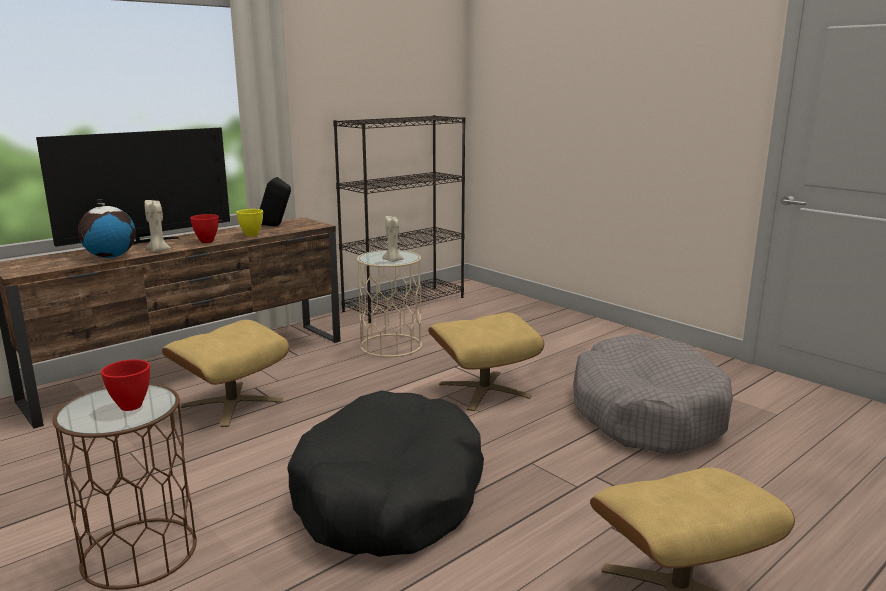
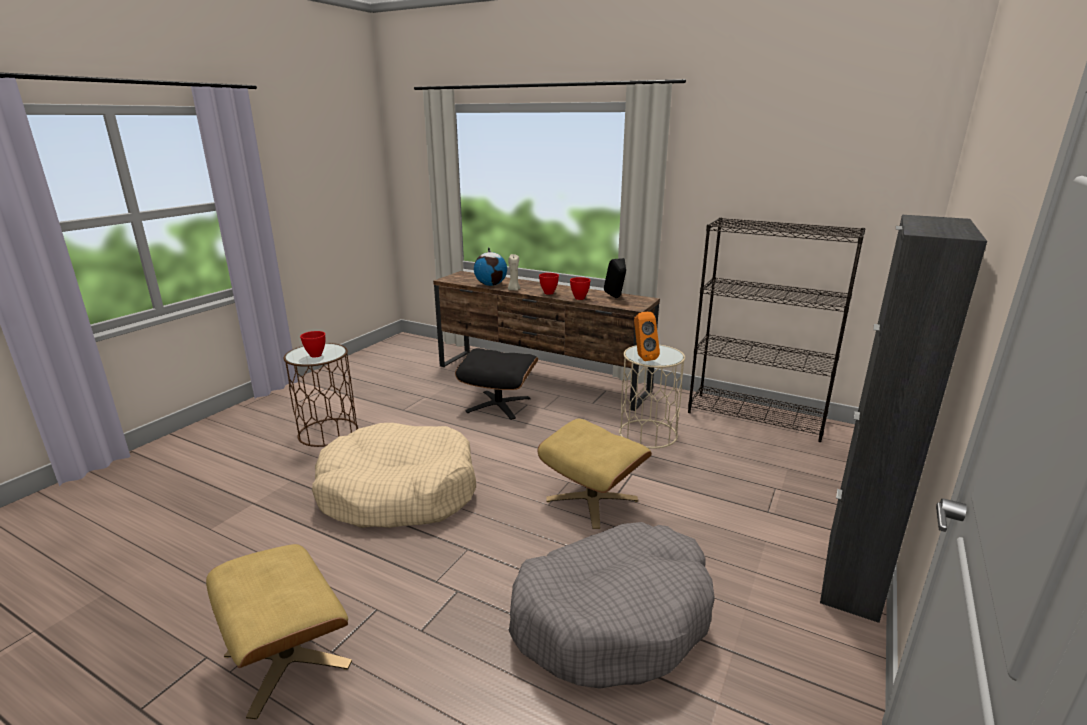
camera: 70 degrees right, 5 degrees up
television [36,128,230,247] -> none
beige ottoman [162,320,289,427] -> black ottoman [455,348,538,420]
yellow bowl [236,209,263,237] -> red bowl [570,277,591,300]
black dog bed [287,390,484,557] -> beige dog bed [312,423,476,528]
beige candle [382,216,404,262] -> orange speaker [634,312,660,361]
none -> black cabinet [820,215,987,623]

